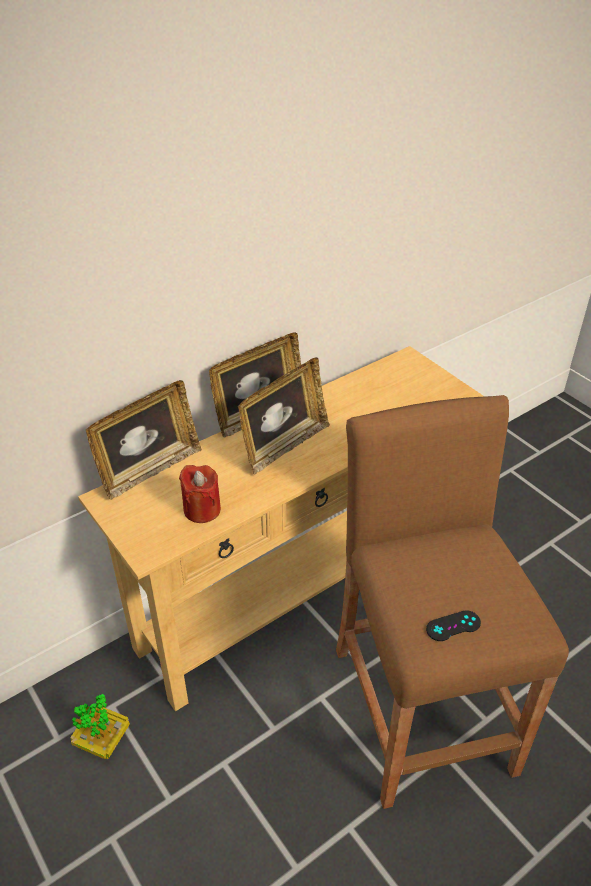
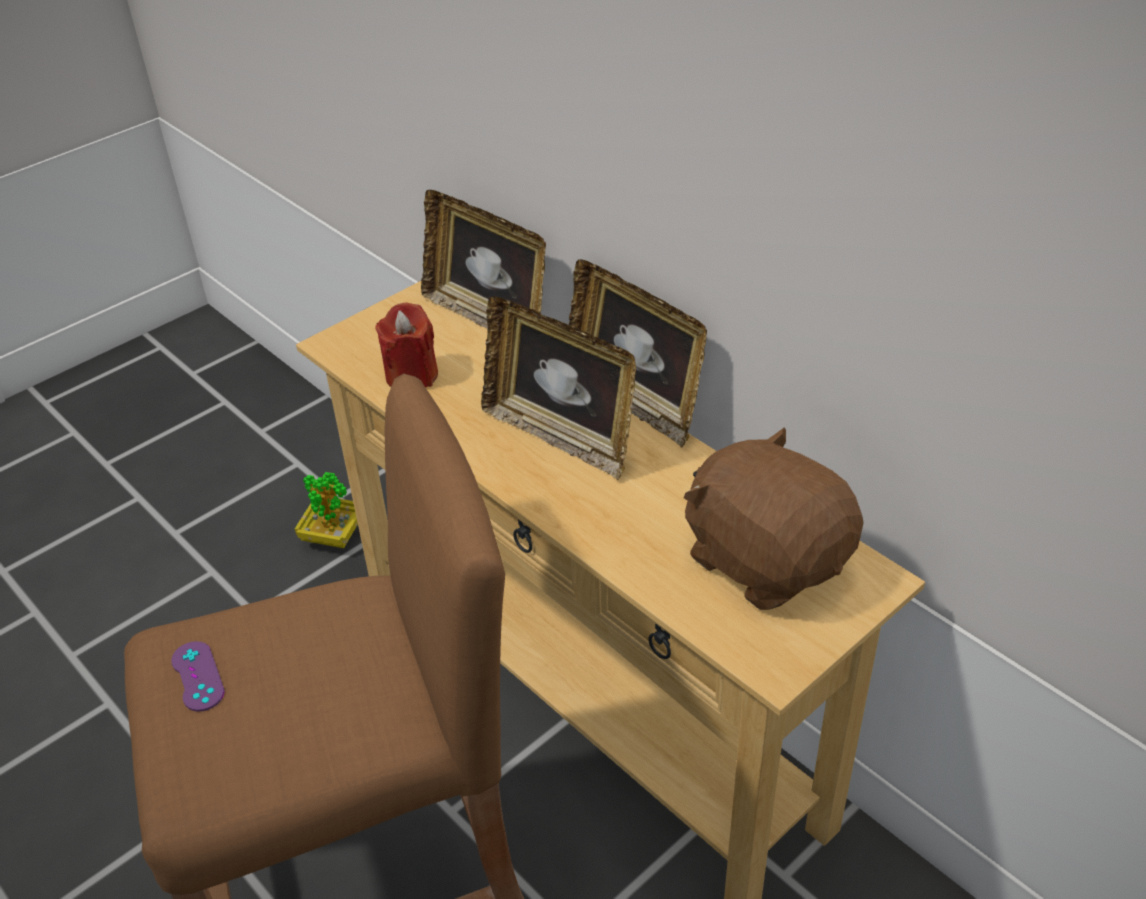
camera: 85 degrees right, 0 degrees up
black game controller [426,610,481,641] -> purple game controller [171,641,224,712]
none -> brown plush toy [684,427,864,610]

